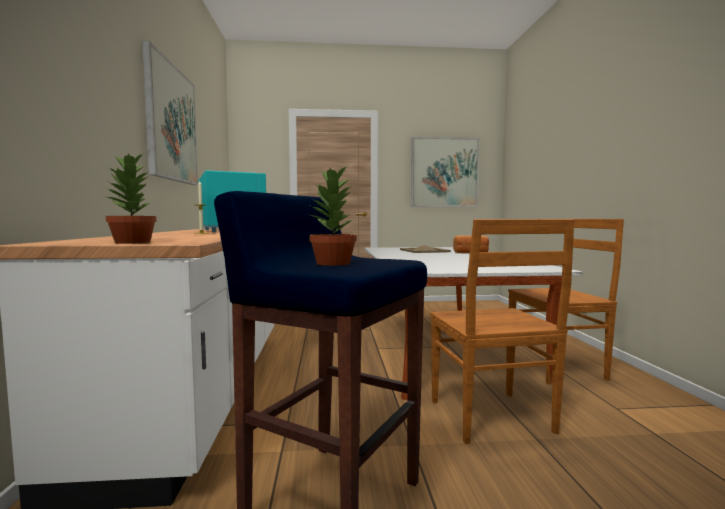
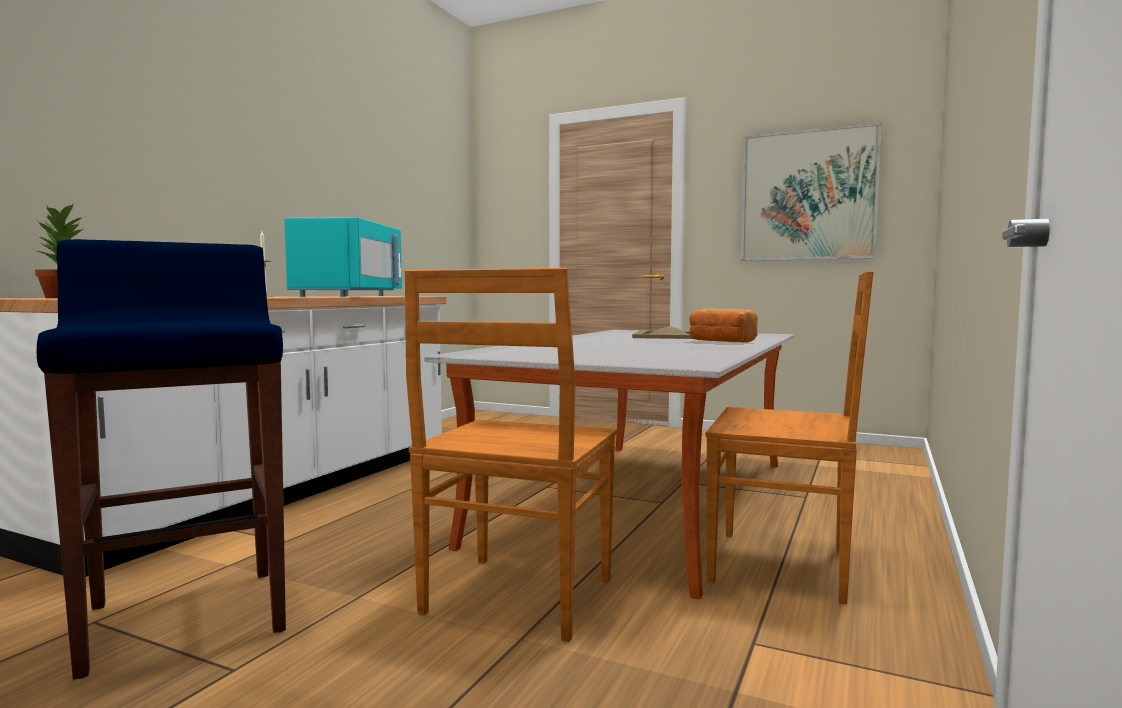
camera: 30 degrees right, 0 degrees up
picture [142,40,198,185] -> none
potted plant [309,166,357,266] -> none

